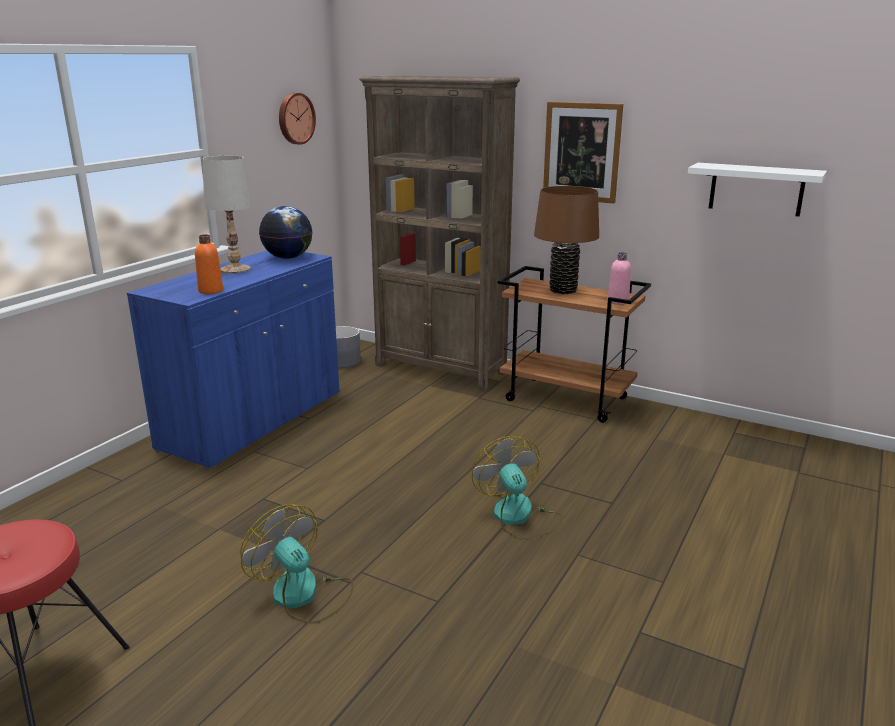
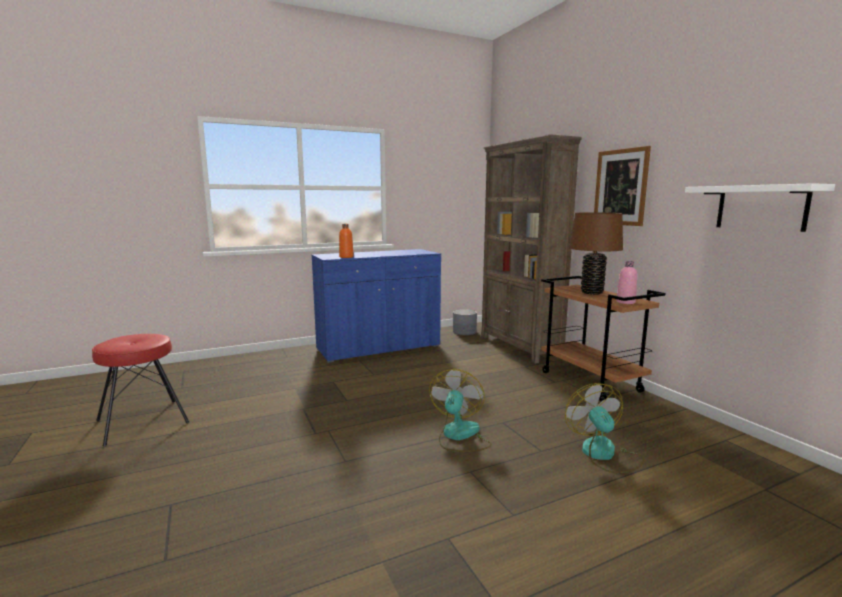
camera: 35 degrees right, 10 degrees down
white table lamp [203,156,253,274] -> none
fan [240,504,354,624] -> fan moved to [565,383,645,473]
globe [259,206,312,259] -> none
wall clock [279,93,316,145] -> none

